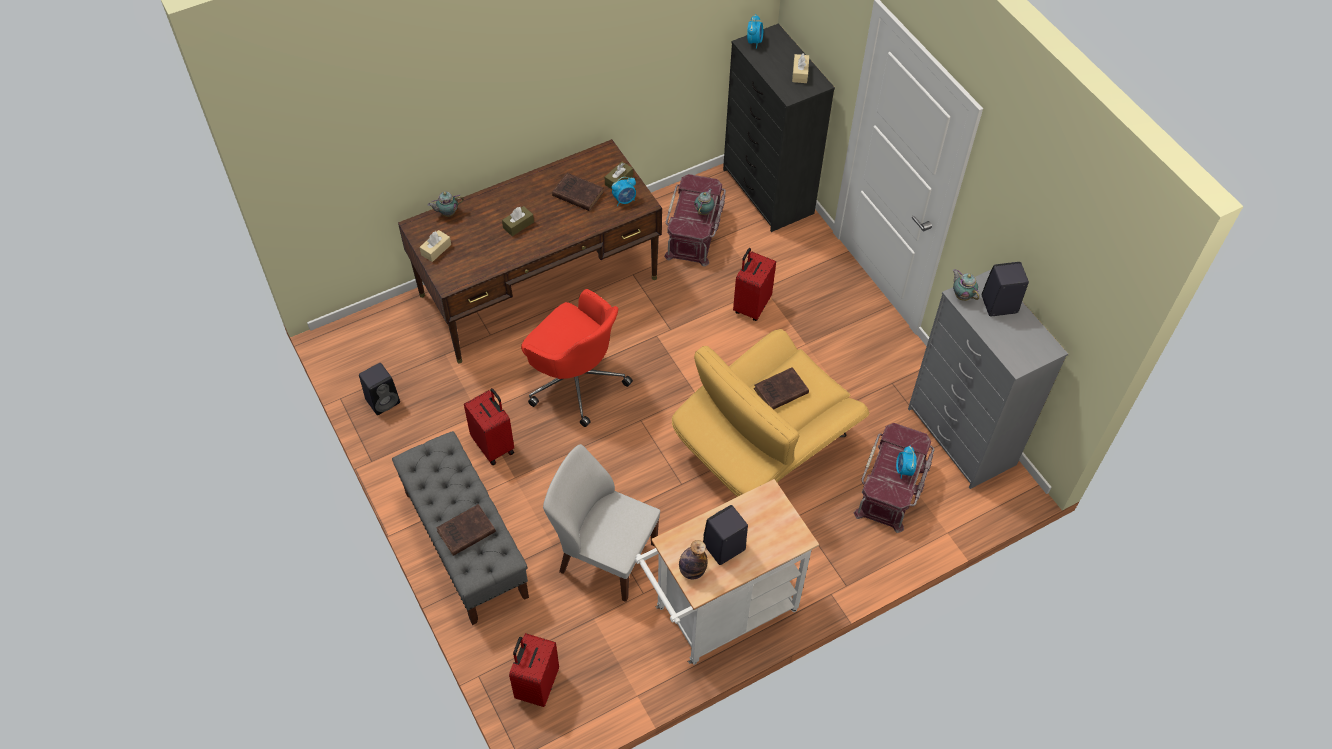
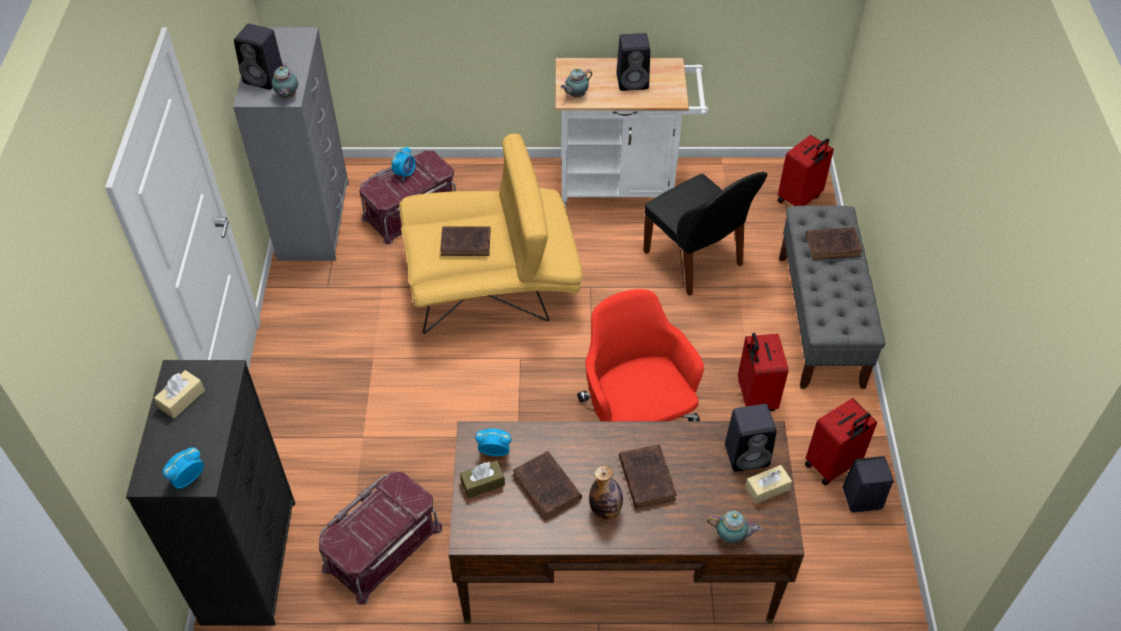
camera: 150 degrees left, 5 degrees down
brown tissue box [502,206,534,236] -> brown book [619,445,677,509]
white chair [543,444,660,602] -> black chair [643,172,768,296]
bottle [679,540,708,580] -> bottle moved to [589,465,623,519]
teapot [694,188,714,215] -> teapot moved to [561,68,592,98]
red suitcase [733,248,776,321] -> red suitcase moved to [805,398,877,486]
none -> black speaker [725,404,777,472]

